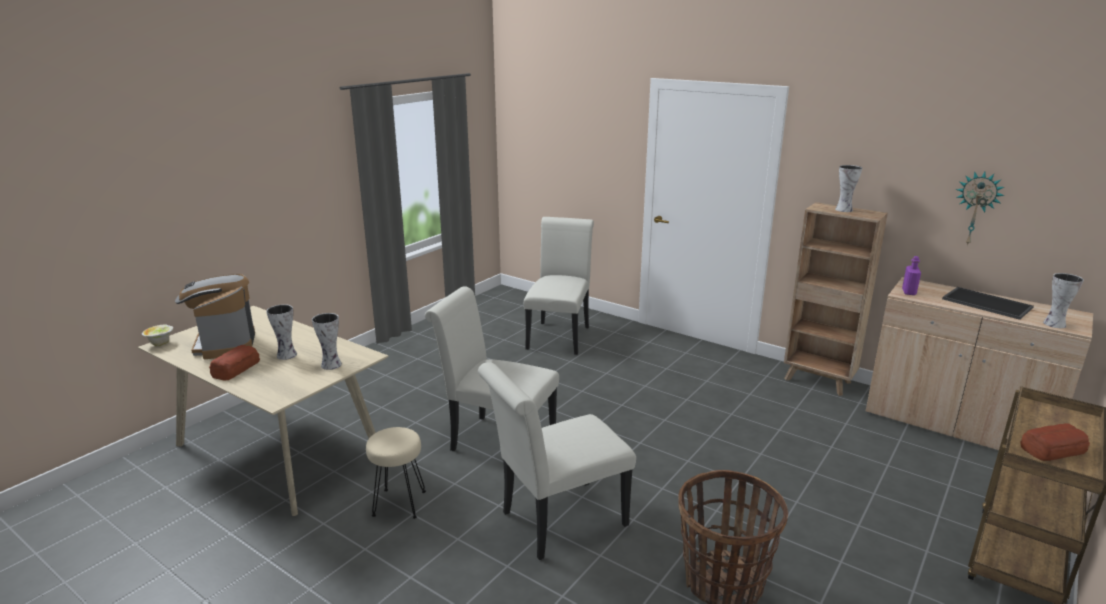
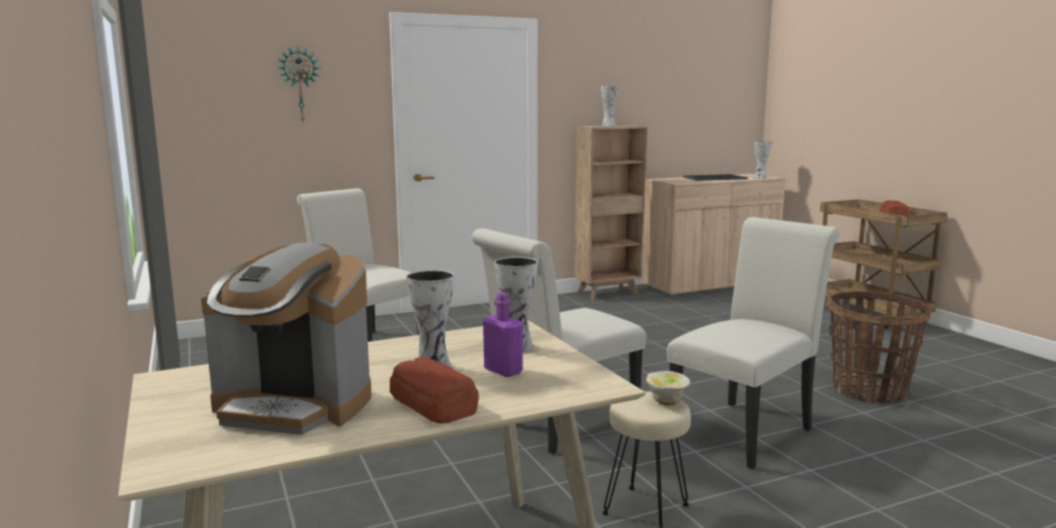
camera: 60 degrees left, 10 degrees down
bowl [142,324,173,346] -> bowl moved to [646,371,690,406]
white chair [478,362,636,560] -> white chair turned 135 degrees counterclockwise [667,217,840,469]
purple bottle [902,256,921,295] -> purple bottle moved to [483,292,523,377]
wall clock [956,171,1005,246] -> wall clock moved to [277,46,319,124]

